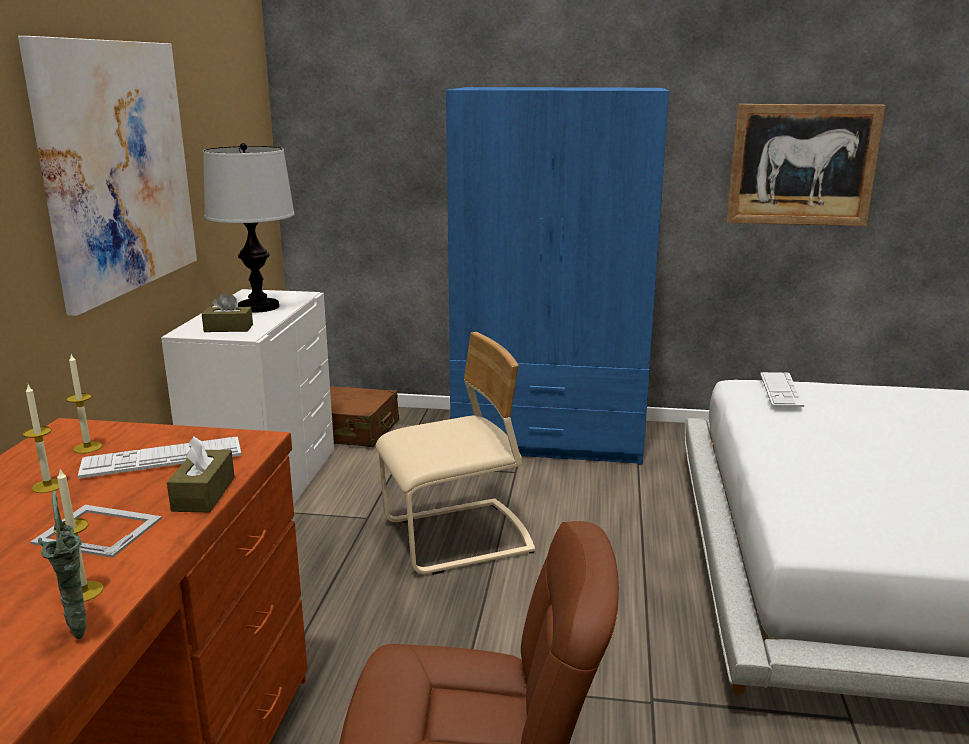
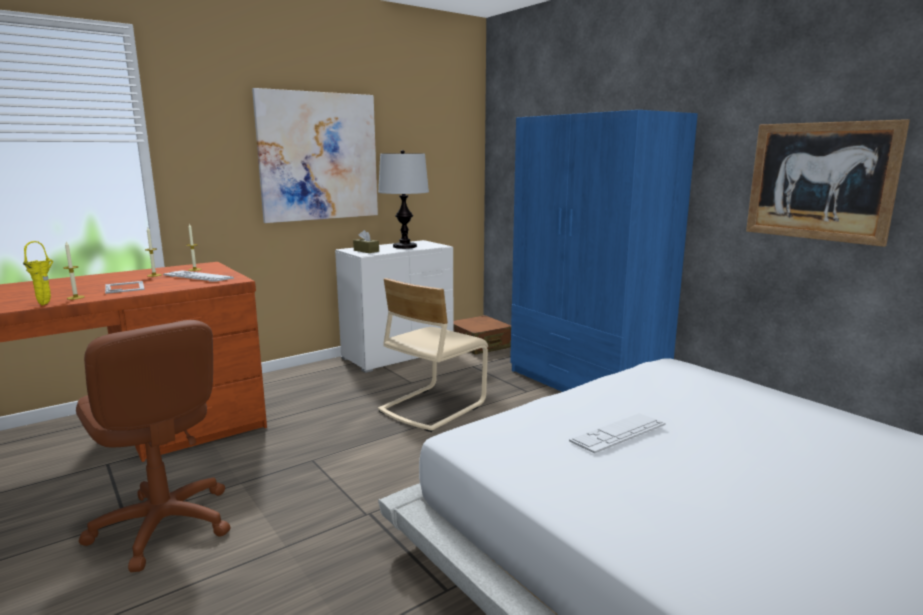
camera: 45 degrees right, 5 degrees down
green vase [38,491,86,639] -> yellow vase [23,241,53,305]
brown tissue box [167,436,235,513] -> none
beige chair [376,332,535,575] -> beige chair turned 105 degrees clockwise [378,278,488,432]
keyboard [760,372,804,407] -> keyboard moved to [569,413,666,453]

